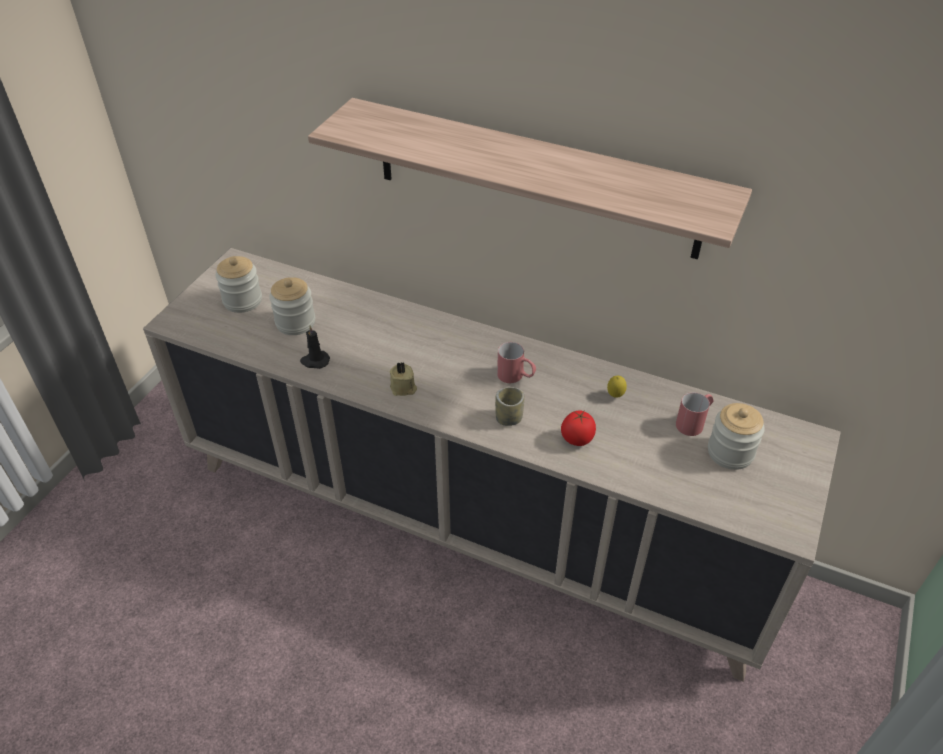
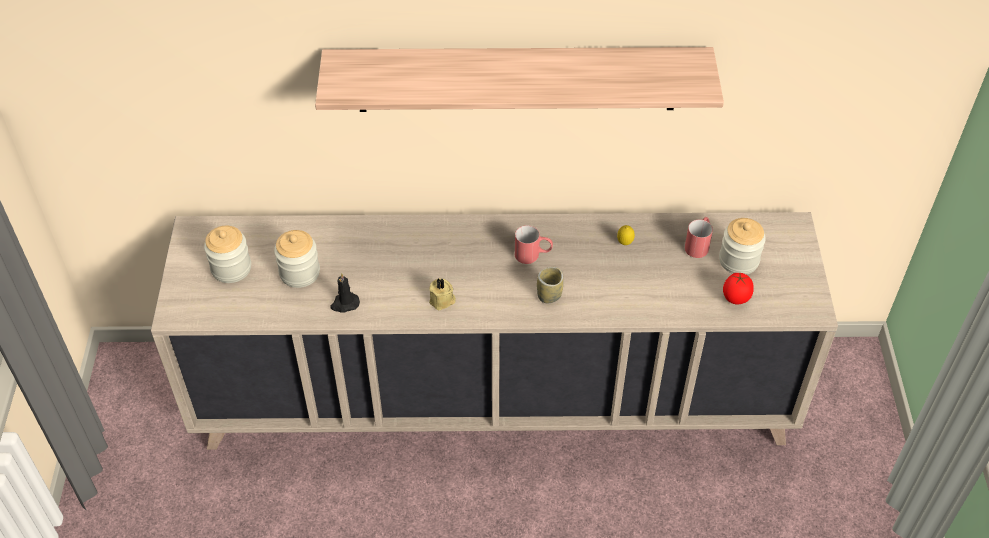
camera: 25 degrees left, 5 degrees up
tomato [561,410,596,446] -> tomato moved to [723,272,754,304]

